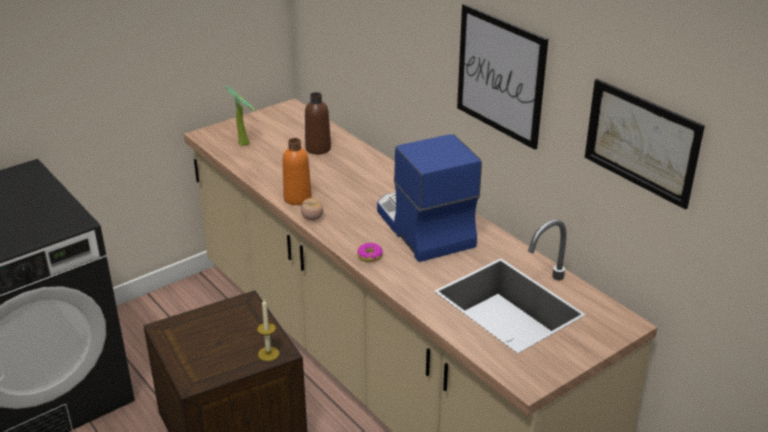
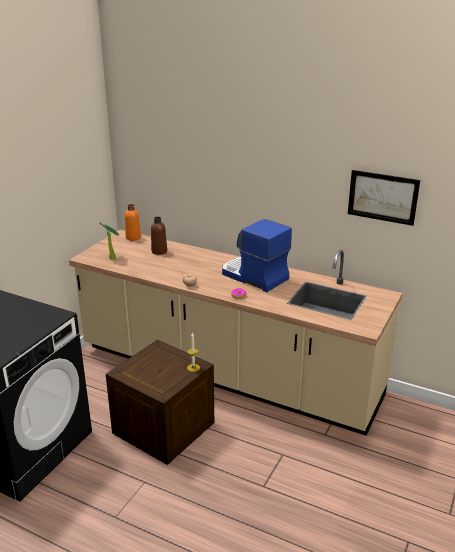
camera: 25 degrees left, 5 degrees down
orange bottle [283,138,312,205] -> orange bottle moved to [125,204,141,241]
picture [457,4,548,150] -> none

